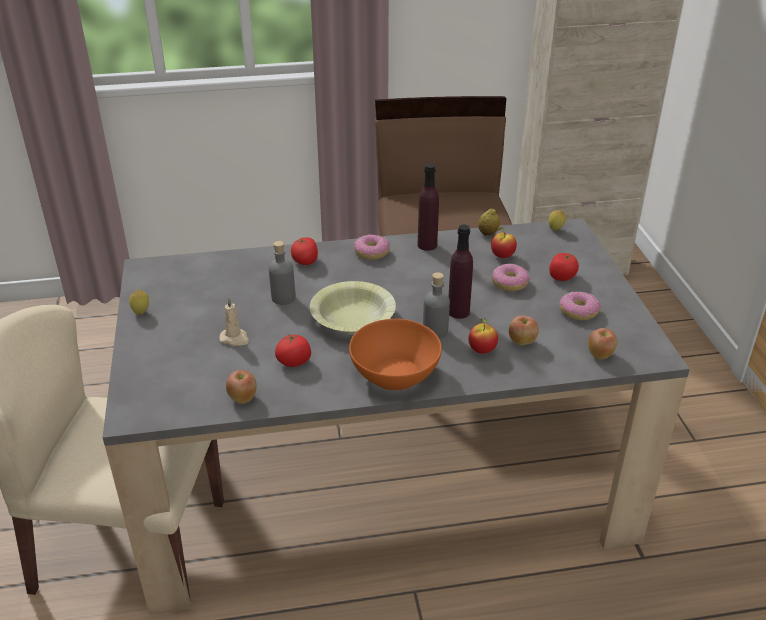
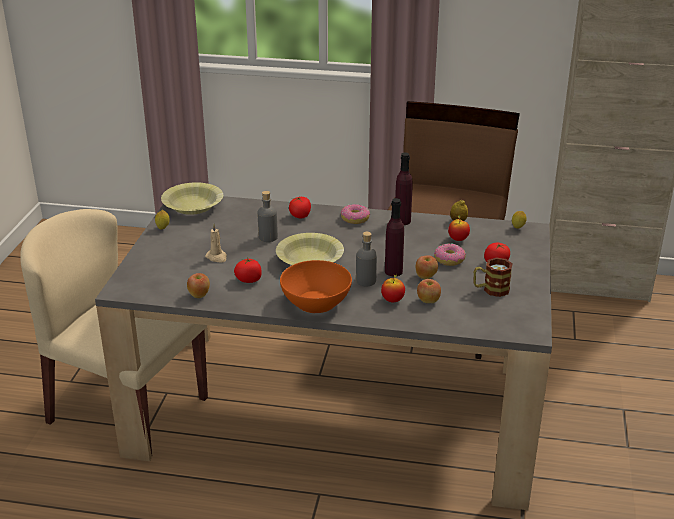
camera: 20 degrees right, 5 degrees down
donut [559,292,601,321] -> mug [474,258,512,297]
apple [588,328,617,359] -> apple moved to [416,255,438,279]
none -> yellow bowl [161,182,223,215]

